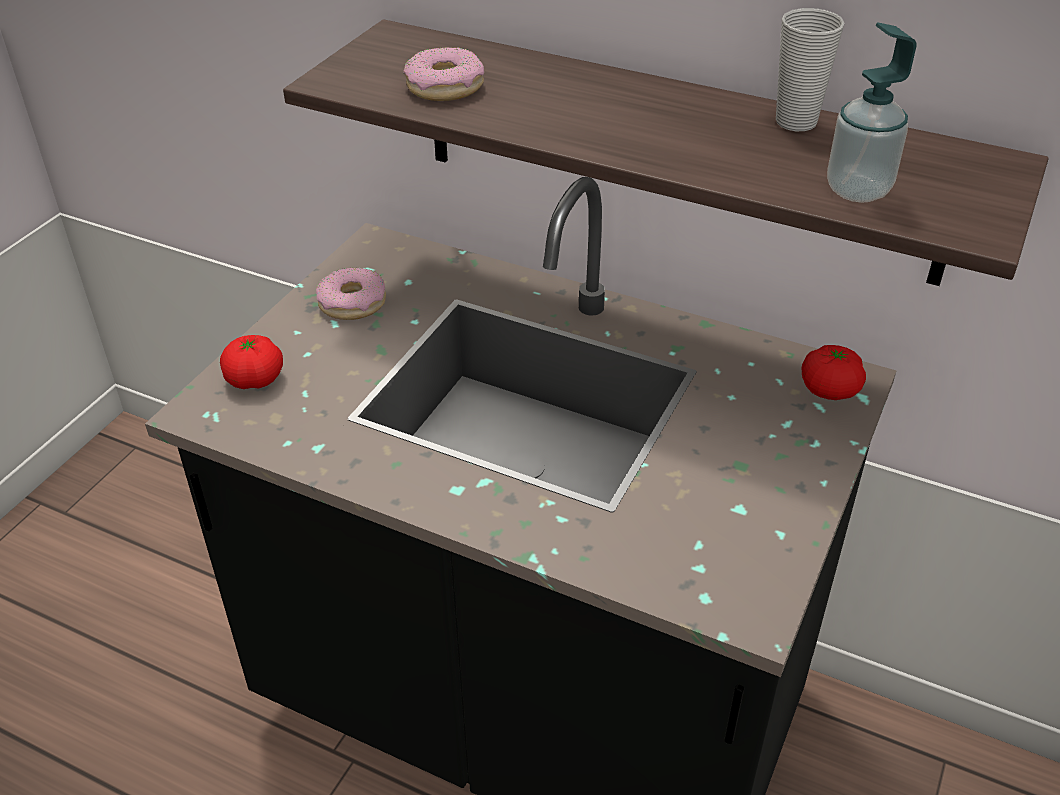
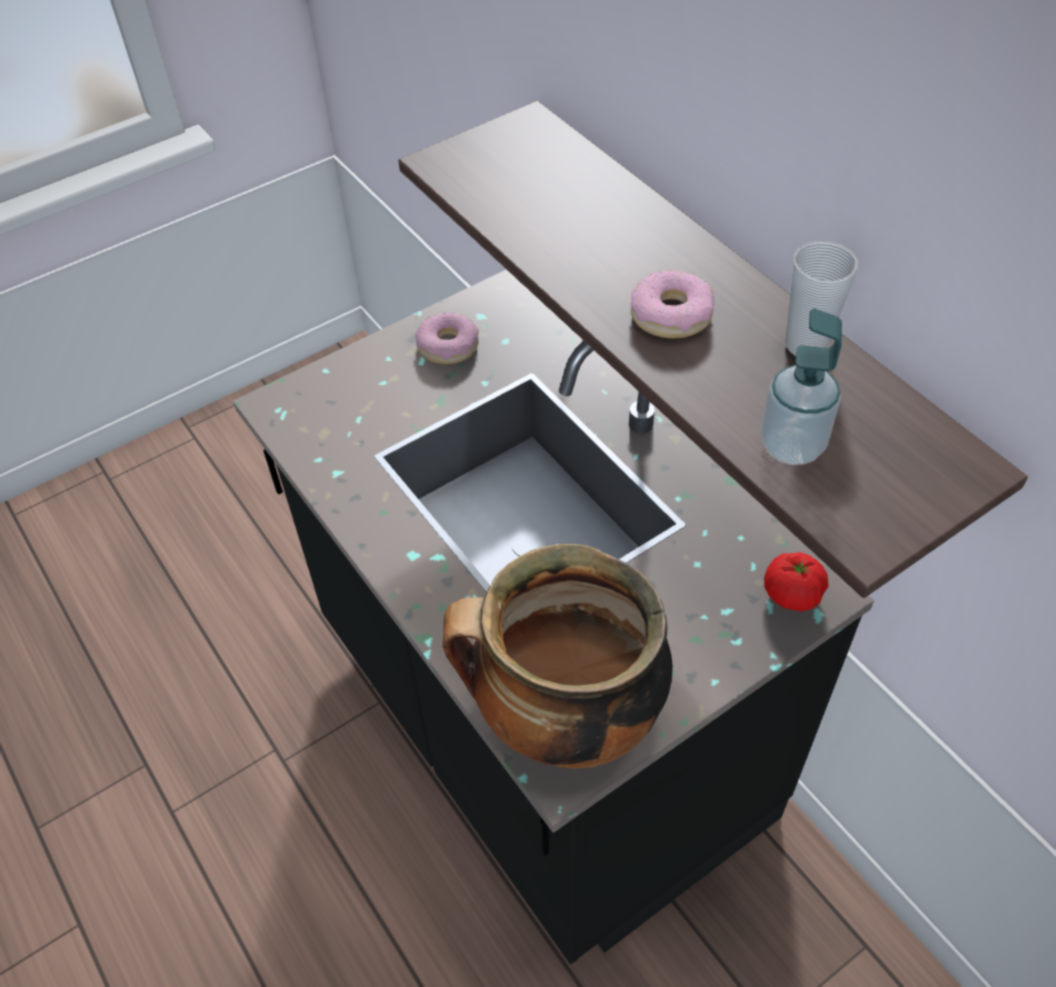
camera: 30 degrees right, 10 degrees up
tomato [220,335,283,389] -> none
donut [403,47,484,101] -> donut moved to [631,270,714,339]
none -> cooking pot [443,544,673,769]

